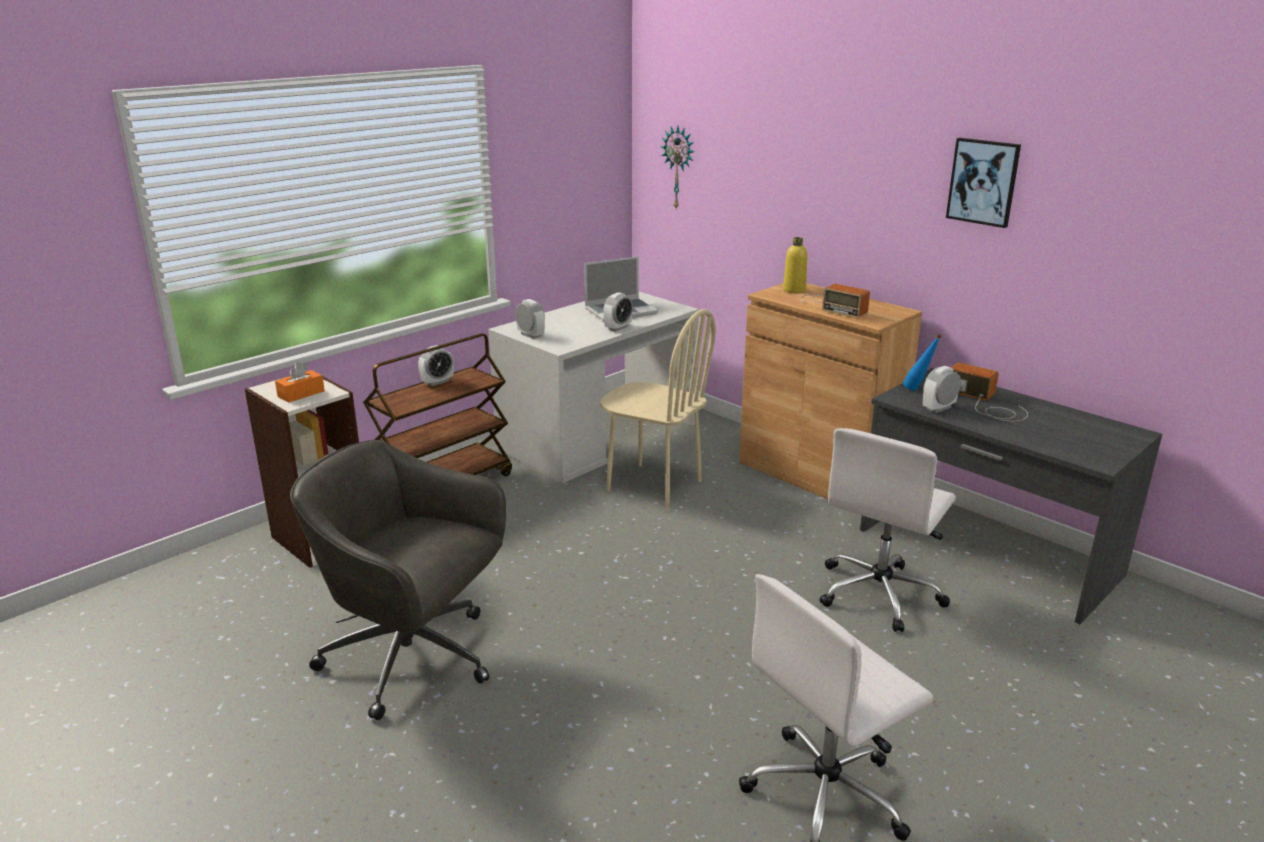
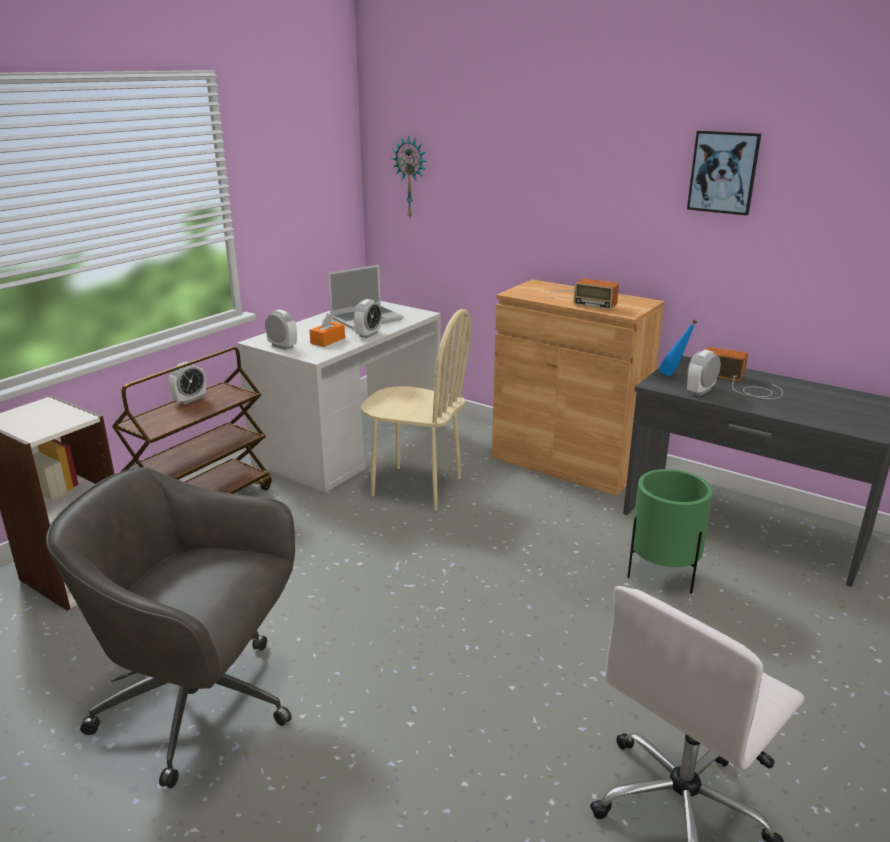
camera: 10 degrees left, 0 degrees up
orange tissue box [275,362,325,403] -> orange tissue box moved to [309,313,345,347]
yellow bottle [783,237,807,293] -> none
white office chair [820,428,956,632] -> green planter [627,469,713,594]

